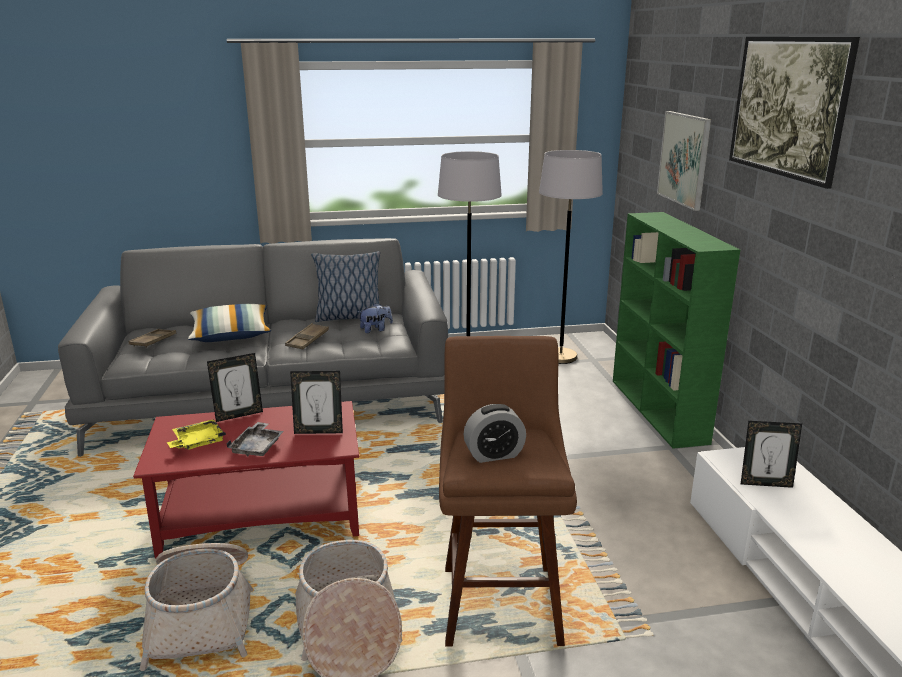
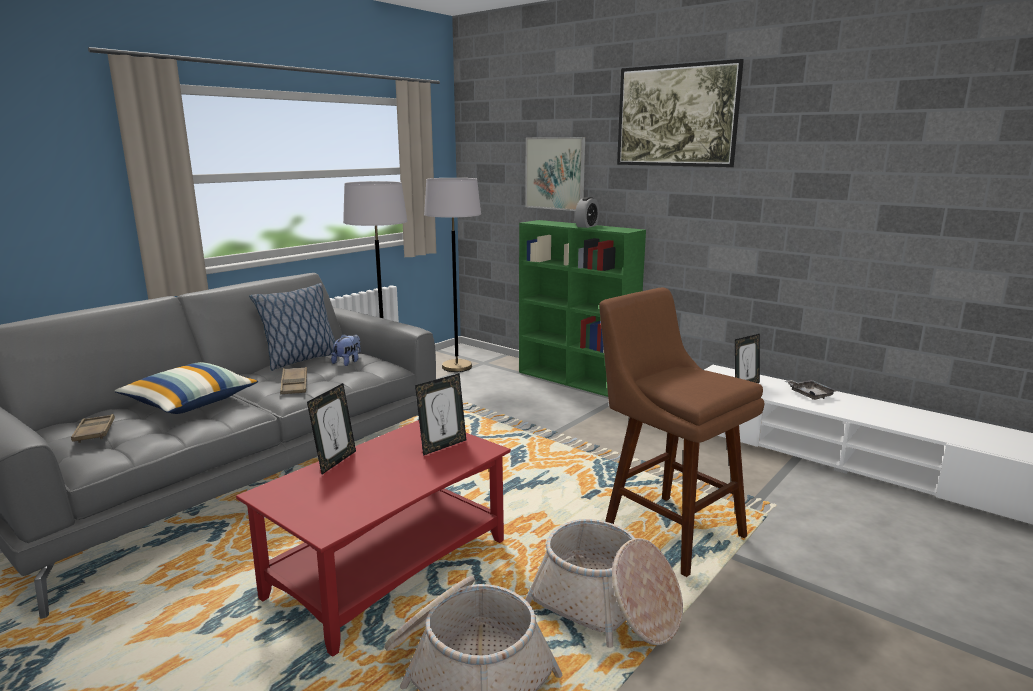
camera: 40 degrees left, 5 degrees down
yellow tray [167,419,226,450] -> none
grey tray [226,422,284,456] -> grey tray moved to [785,380,837,400]
alarm clock [464,404,526,463] -> alarm clock moved to [575,197,599,228]

